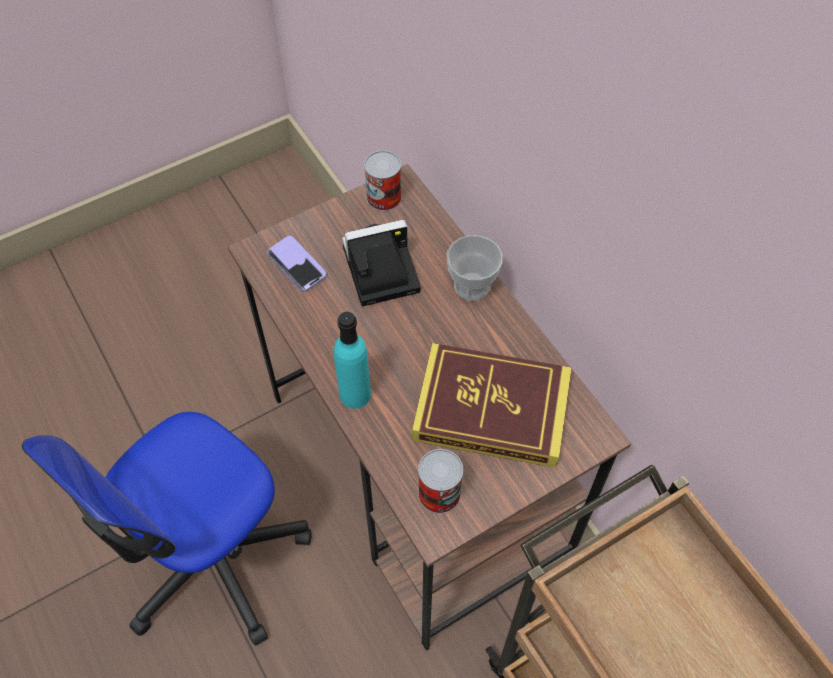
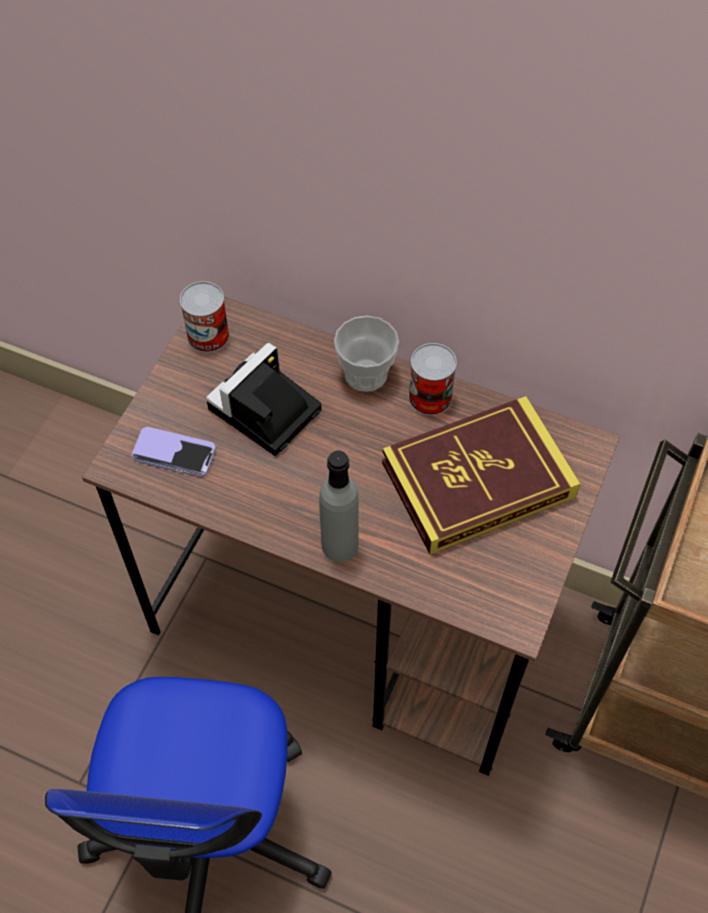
camera: 35 degrees left, 0 degrees up
turquoise bottle [334,312,371,409] -> grey bottle [319,451,358,562]
can [418,449,463,514] -> can moved to [408,343,457,416]

